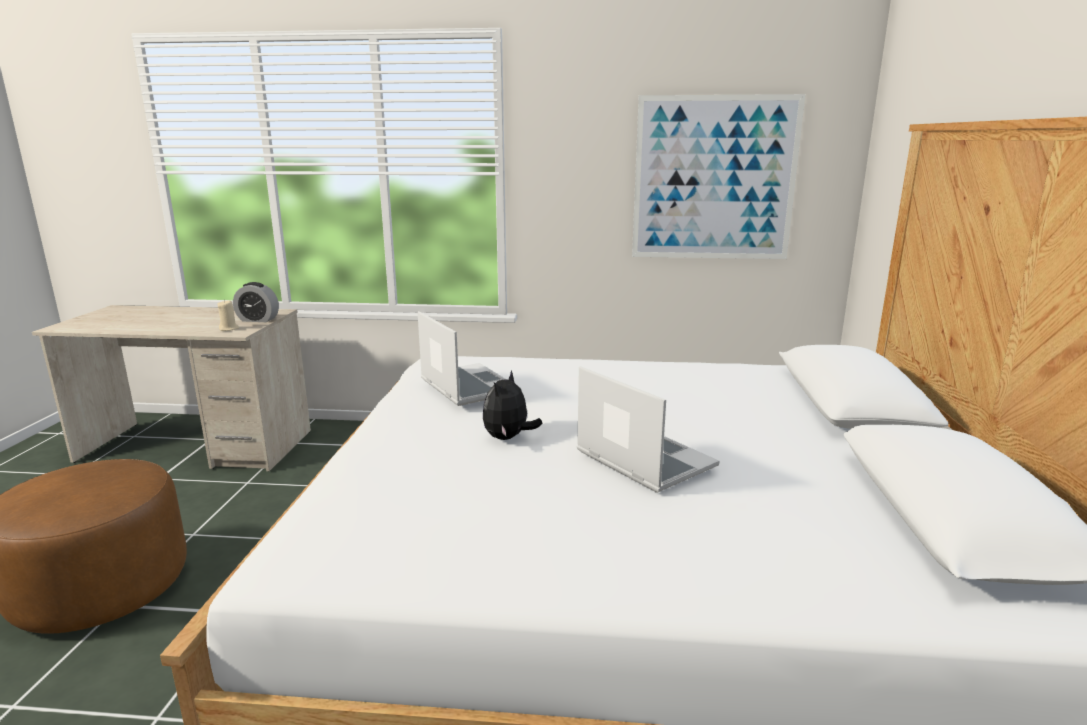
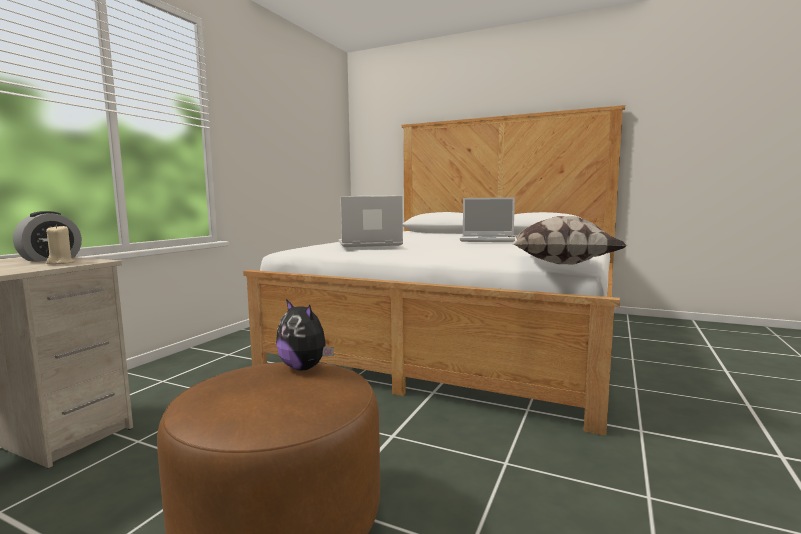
camera: 70 degrees left, 10 degrees down
plush toy [483,370,543,440] -> plush toy moved to [276,299,334,371]
laptop [577,366,719,493] -> laptop turned 150 degrees counterclockwise [460,197,515,242]
picture [632,94,805,259] -> none
none -> pillow [507,216,627,264]

